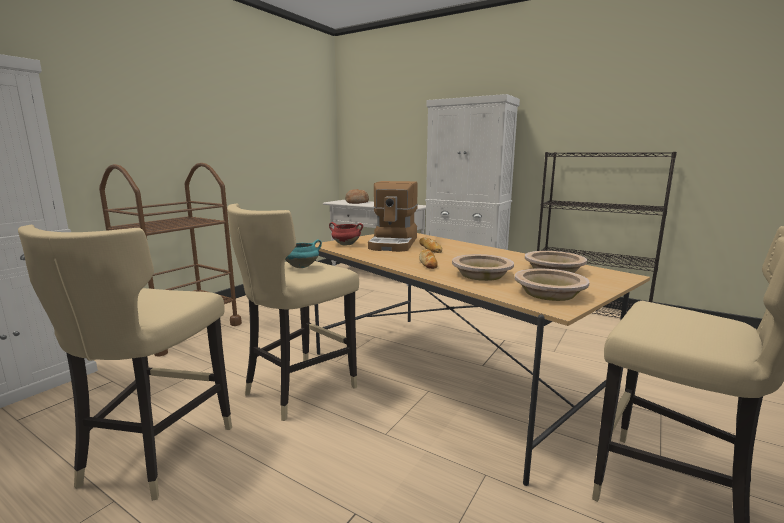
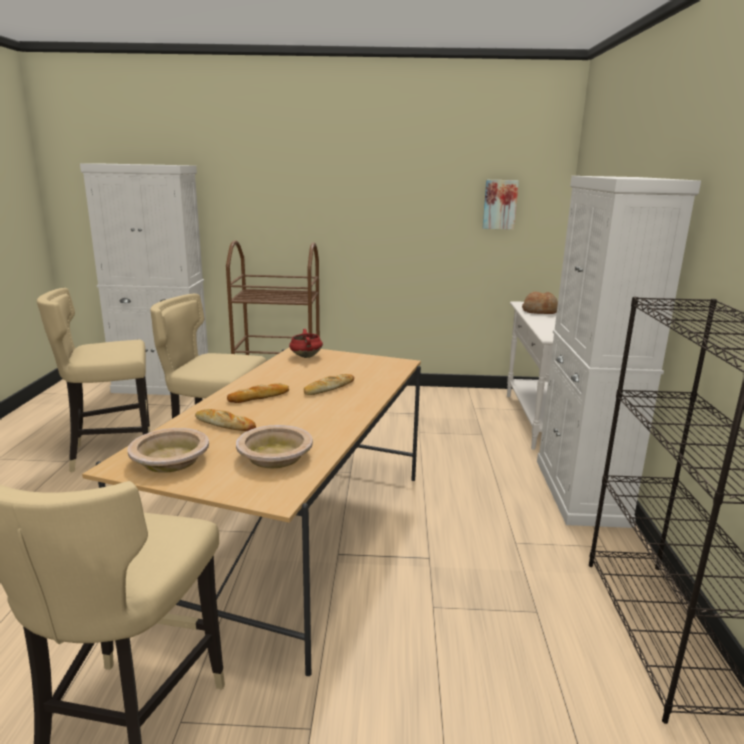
camera: 60 degrees right, 5 degrees up
turquoise cooking pot [285,239,322,268] -> none
coffee machine [368,181,418,252] -> none
beige bowl [452,254,514,281] -> bread [195,409,256,431]
none -> picture [482,180,519,230]

